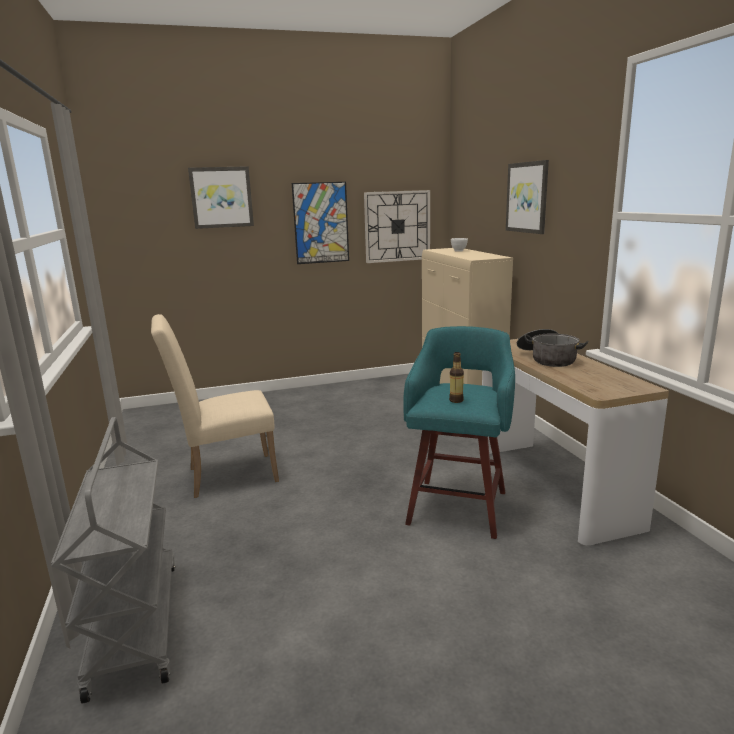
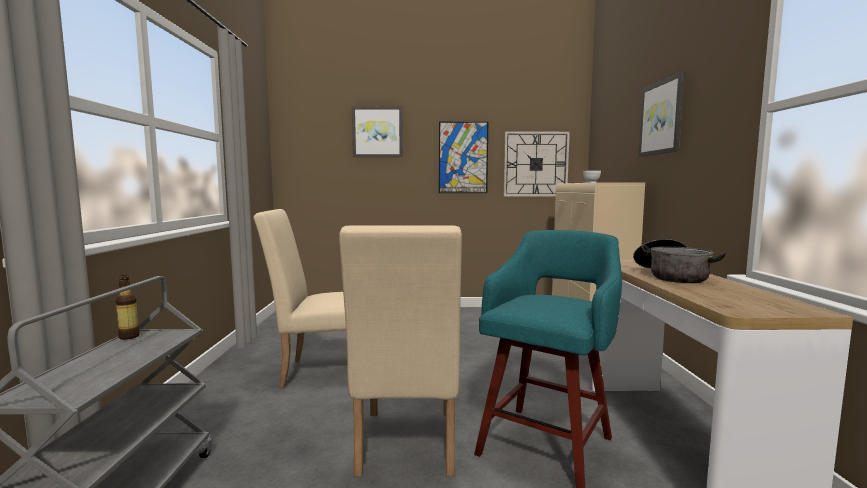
camera: 15 degrees right, 10 degrees down
bottle [449,352,464,403] -> bottle moved to [115,275,140,340]
none -> beige chair [339,226,462,477]

